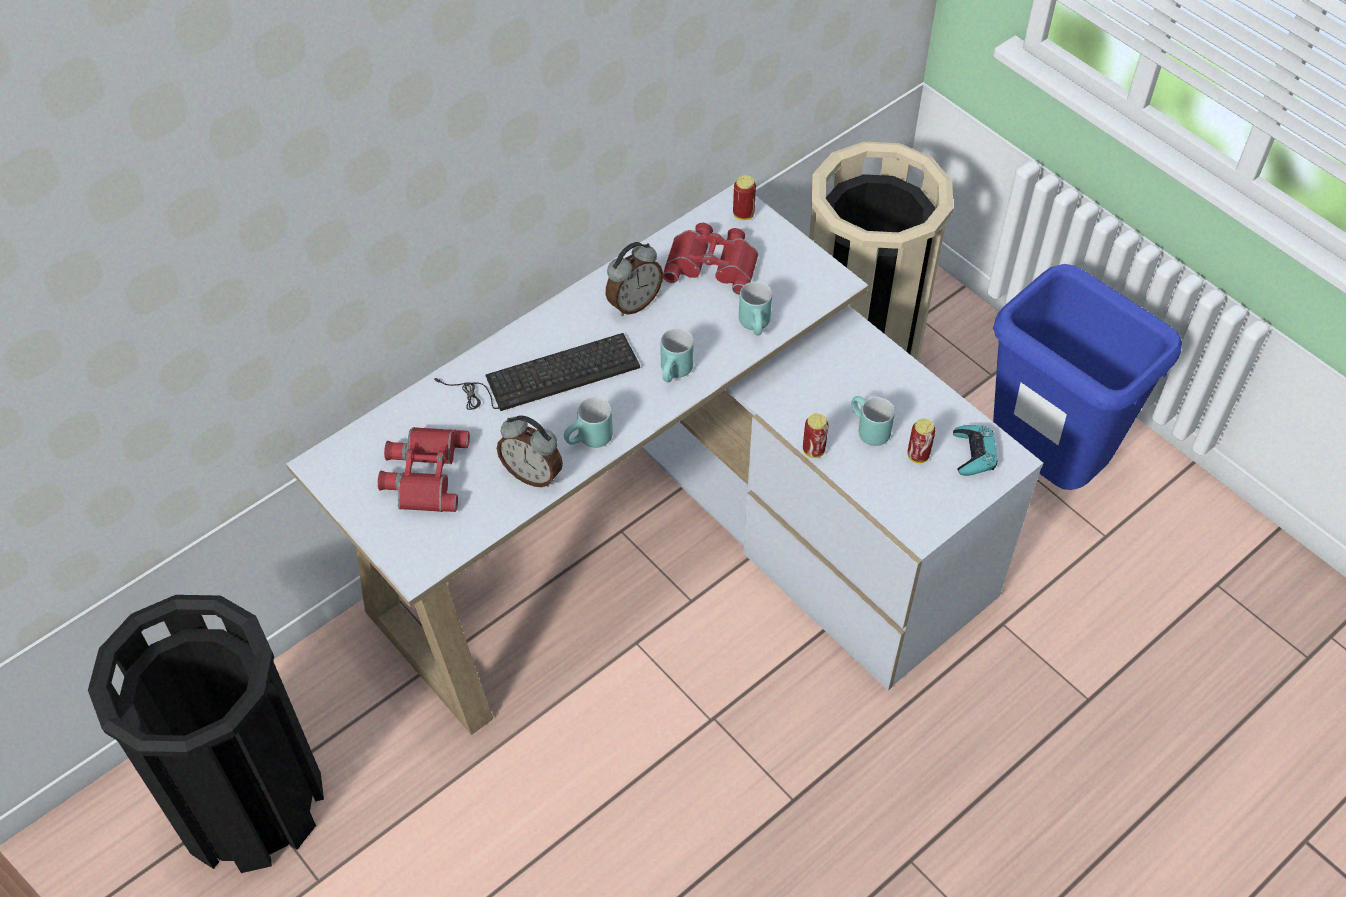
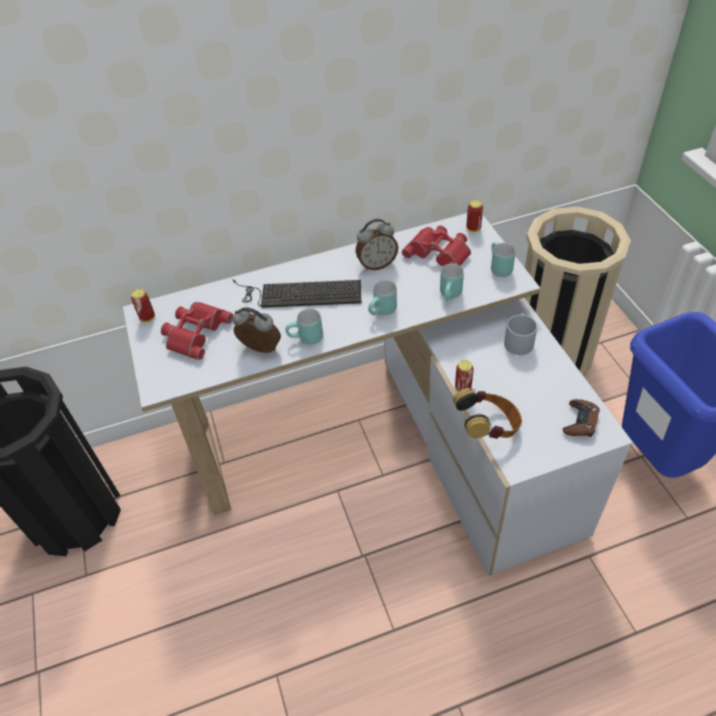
camera: 25 degrees right, 5 degrees down
alarm clock [497,415,563,487] -> alarm clock turned 150 degrees clockwise [233,307,281,353]
turquoise mug [851,396,895,446] -> turquoise mug moved to [491,242,516,277]
can [907,418,935,463] -> can moved to [131,289,155,322]
turquoise game controller [953,425,998,476] -> brown game controller [563,399,600,437]
none -> headphones [453,388,522,439]
none -> grey mug [504,313,537,355]

